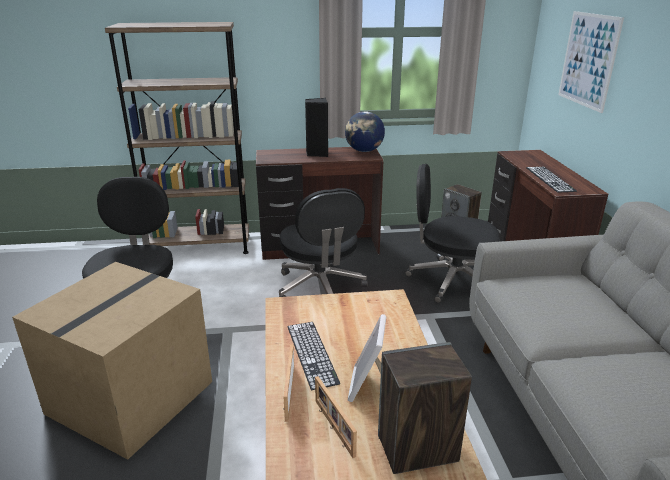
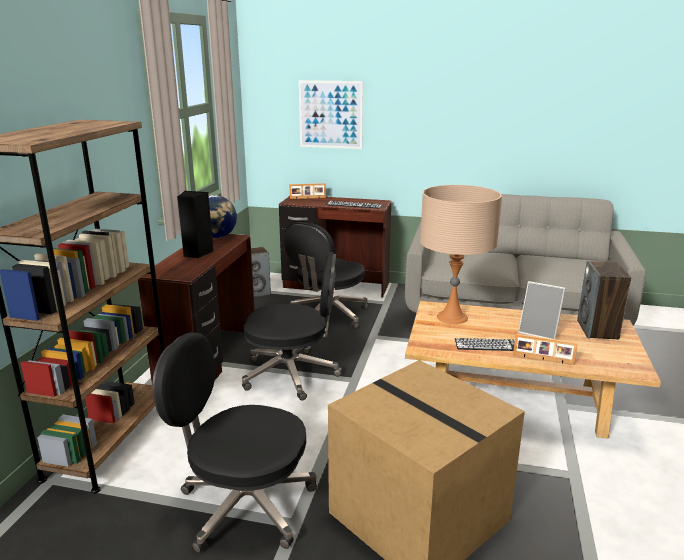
camera: 70 degrees left, 5 degrees down
picture frame [315,376,357,458] -> picture frame moved to [289,183,326,199]
none -> beige table lamp [420,185,502,324]

